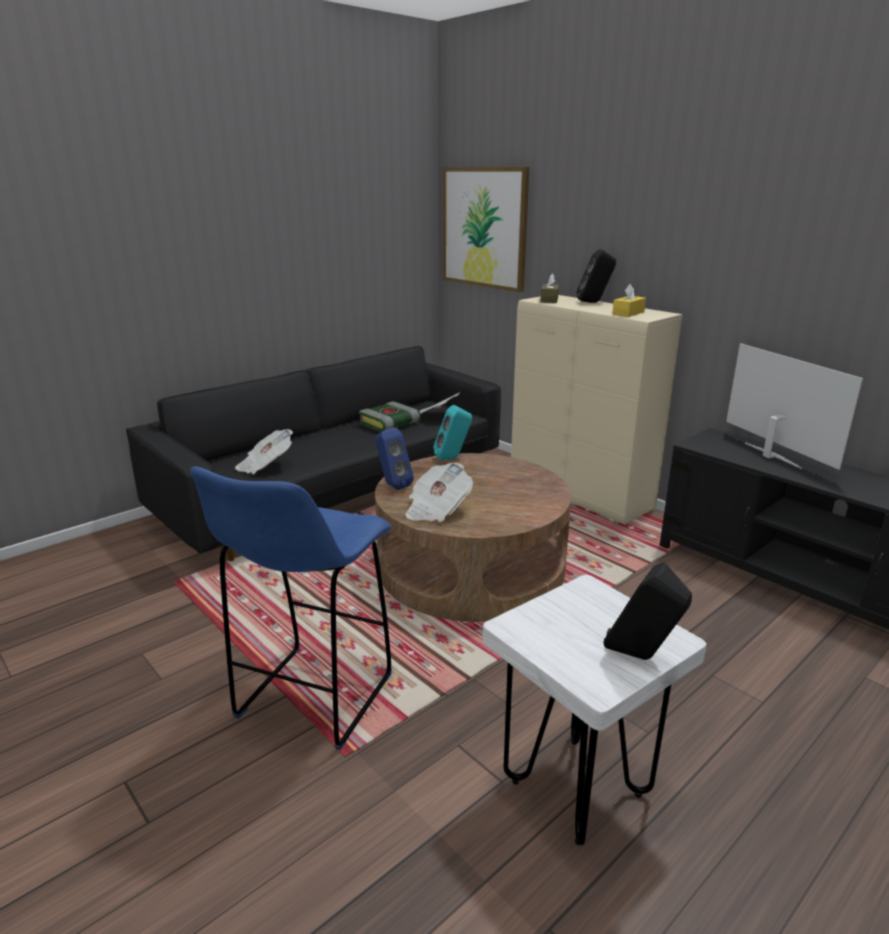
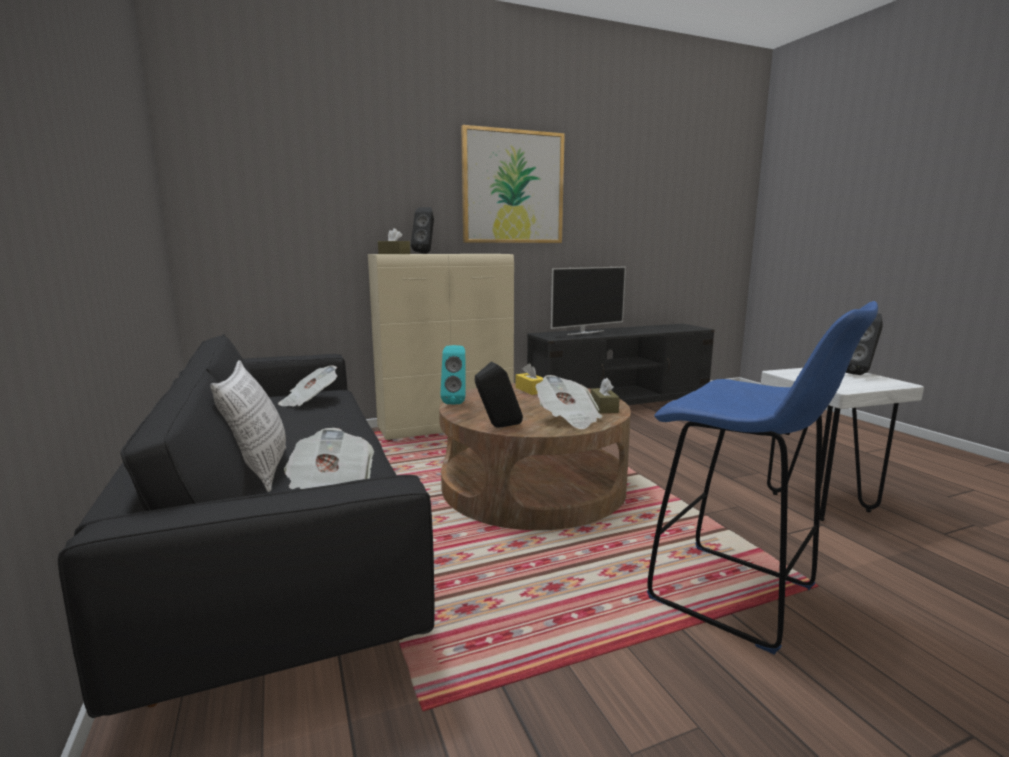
camera: 70 degrees left, 10 degrees down
book [359,401,421,432] -> none
blue speaker [375,428,414,490] -> black speaker [475,361,523,428]
picture [443,167,529,292] -> picture moved to [461,125,565,243]
yellow tissue box [612,284,646,317] -> yellow tissue box moved to [516,363,543,395]
television [726,343,863,470] -> television turned 150 degrees clockwise [551,267,626,335]
none -> pillow [210,360,286,492]
none -> brown tissue box [590,378,620,413]

